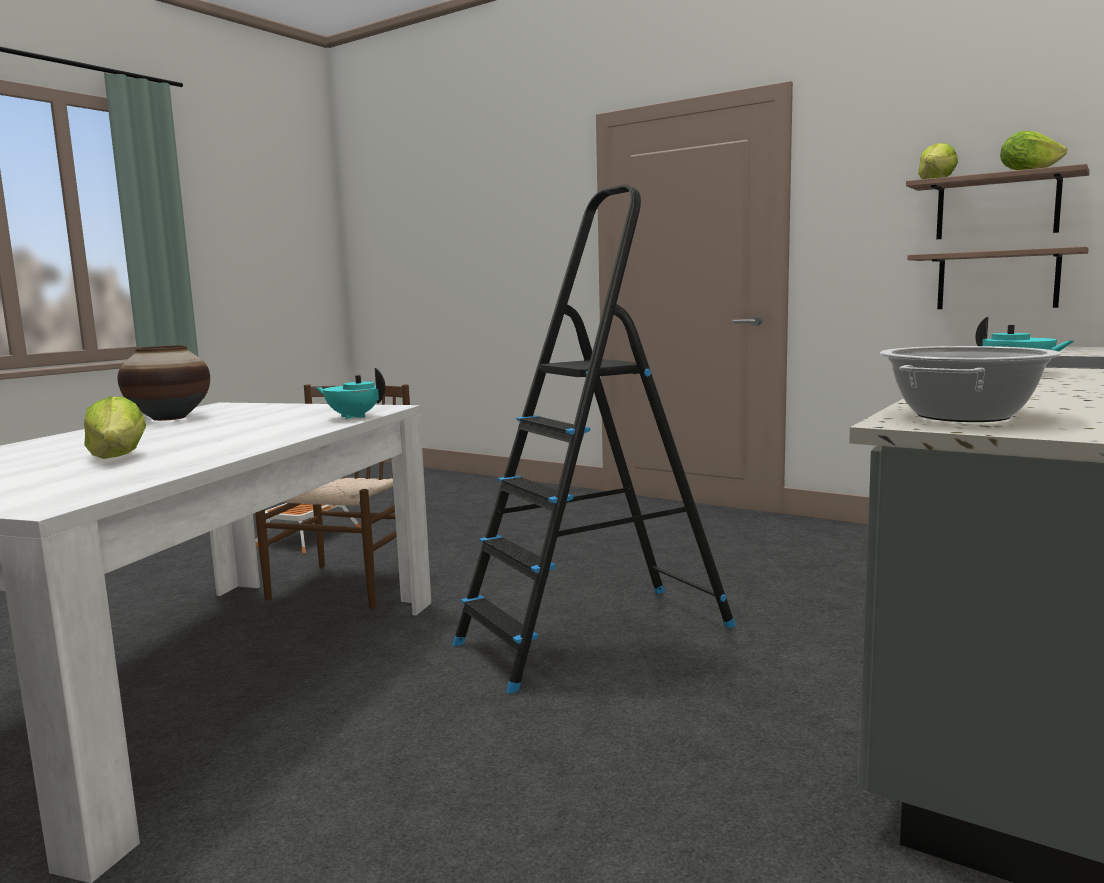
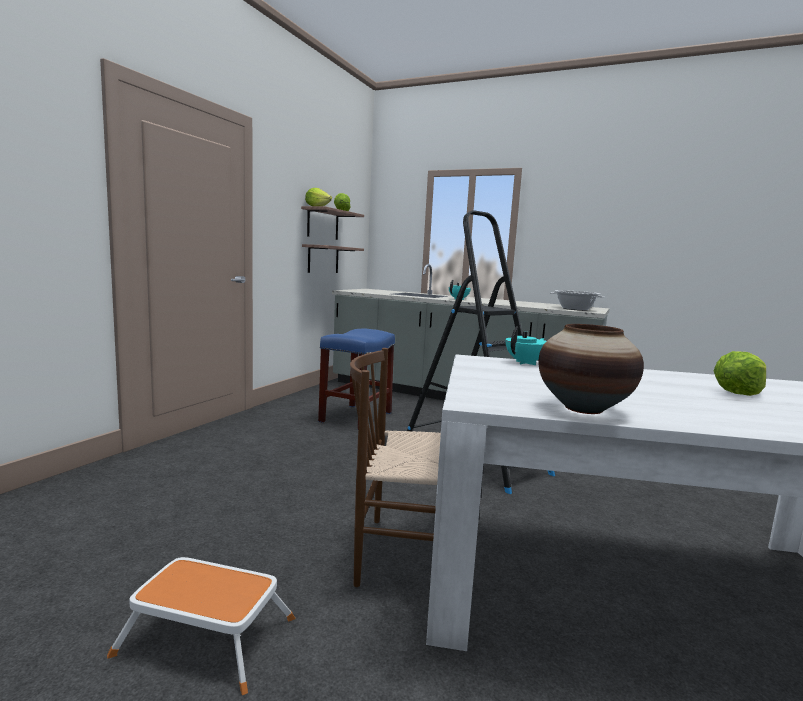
camera: 100 degrees left, 0 degrees up
turquoise teapot [316,368,386,419] -> turquoise teapot turned 150 degrees counterclockwise [506,327,546,365]
none -> blue stool [318,329,395,428]

